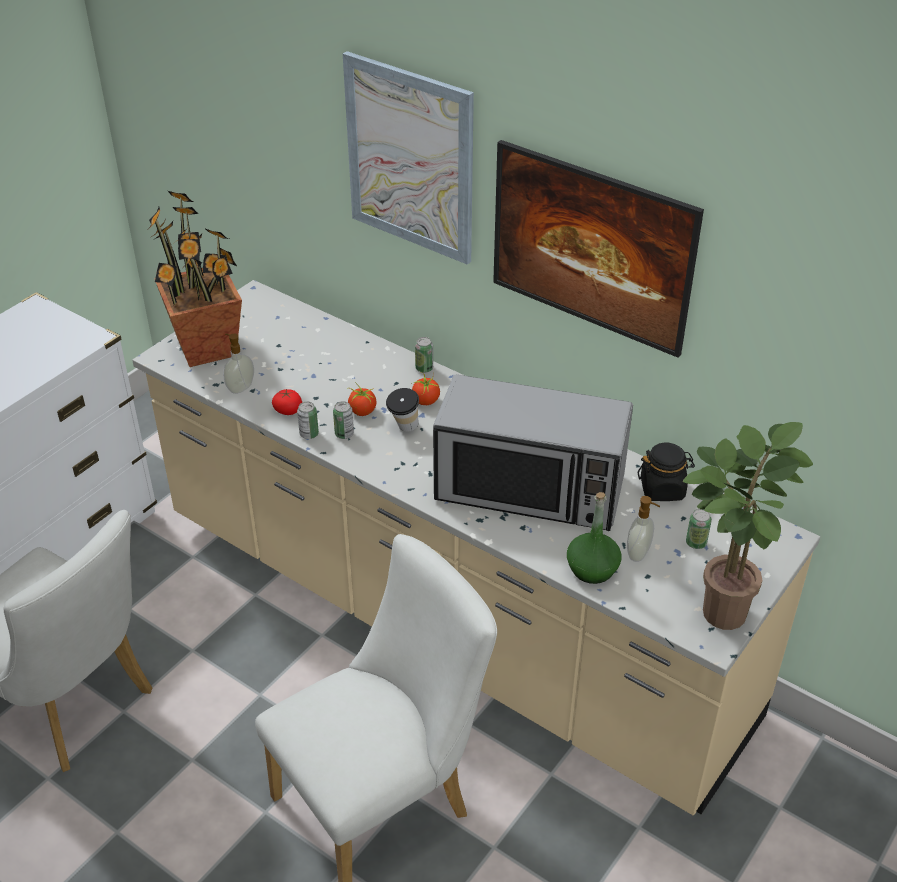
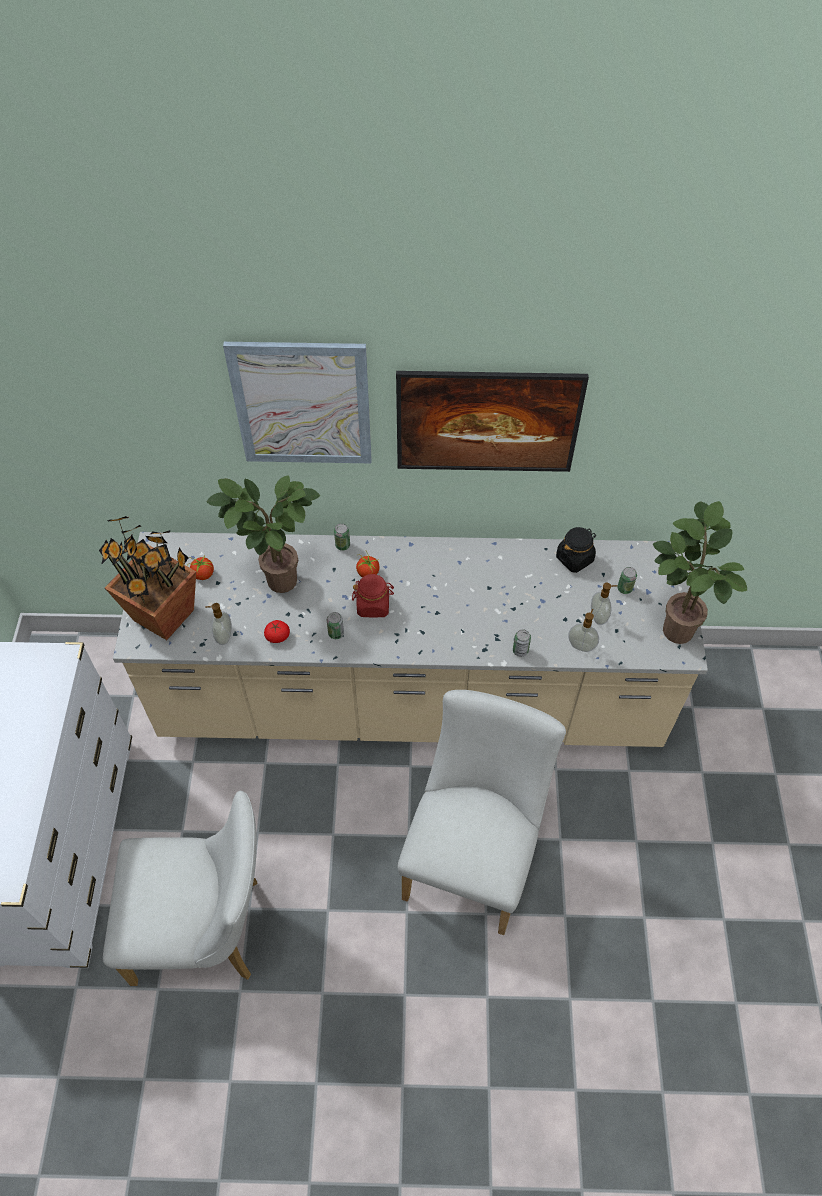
camera: 35 degrees left, 15 degrees up
can [297,402,319,439] -> can moved to [513,629,531,657]
tomato [347,382,376,416] -> tomato moved to [187,556,214,580]
cup [386,388,419,432] -> red jar [352,574,394,618]
microwave [433,374,633,531] -> none
green bottle [567,492,621,584] -> soap dispenser [568,609,599,652]
none -> potted plant [207,475,320,593]

